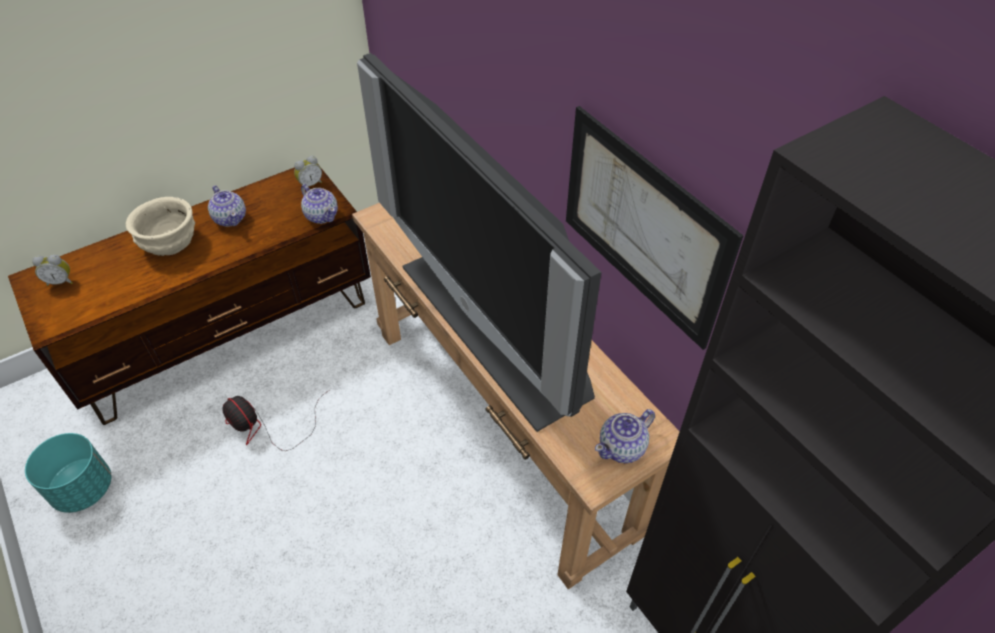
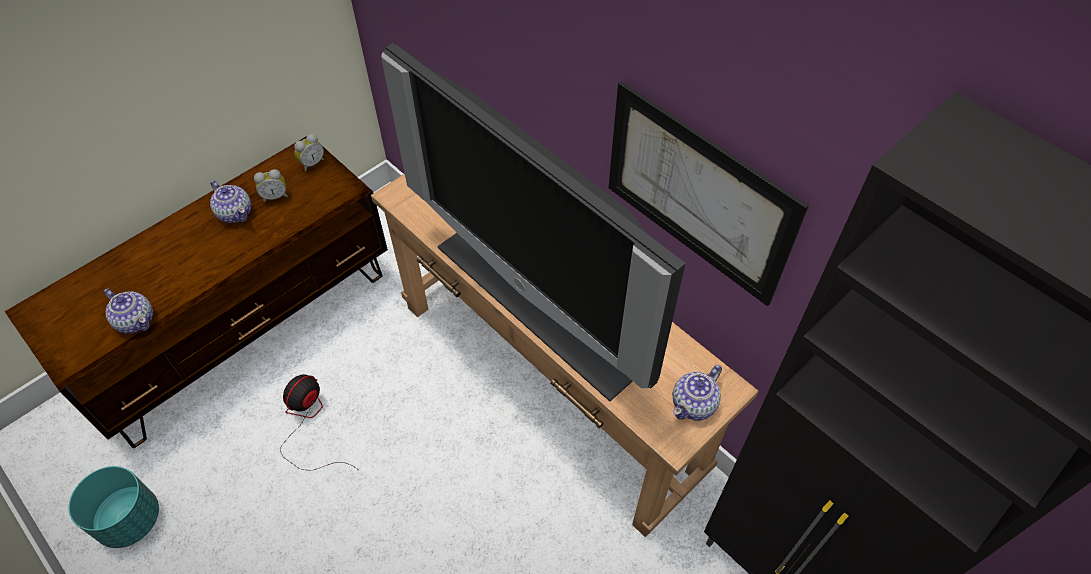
camera: 10 degrees left, 5 degrees up
alarm clock [32,254,72,286] -> alarm clock moved to [254,169,288,202]
beige bowl [126,197,195,256] -> none
fan [222,390,329,451] -> fan turned 90 degrees clockwise [280,374,360,471]
teapot [301,184,338,224] -> teapot moved to [104,289,153,334]

